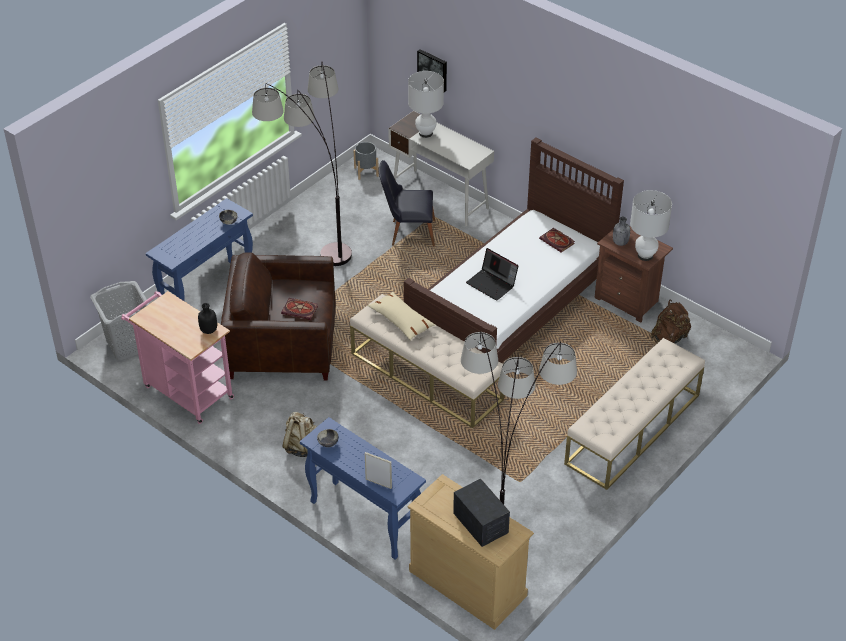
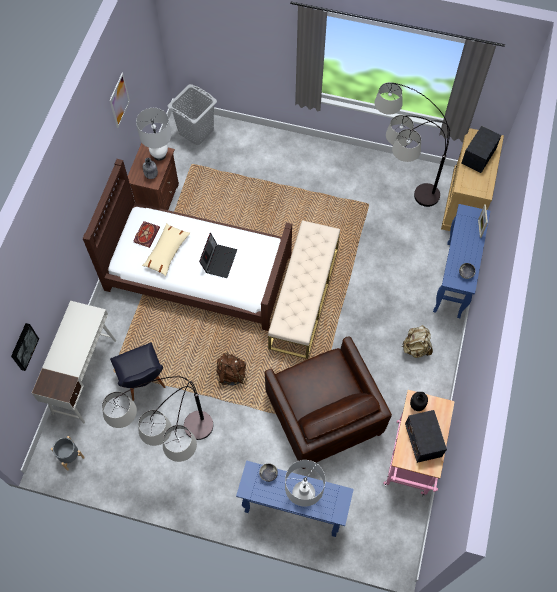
camera: 115 degrees left, 20 degrees up
grey laundry basket [90,281,149,360] -> grey laundry basket moved to [168,84,217,145]
book [281,298,318,320] -> none
beige pillow [368,292,436,341] -> beige pillow moved to [142,223,190,276]
white table lamp [408,71,444,138] -> white table lamp moved to [285,460,326,507]
beige bench [564,338,705,490] -> none
brown backpack [651,300,691,344] -> brown backpack moved to [216,352,247,386]
none -> picture [109,73,130,128]
none -> radio [405,410,447,463]

